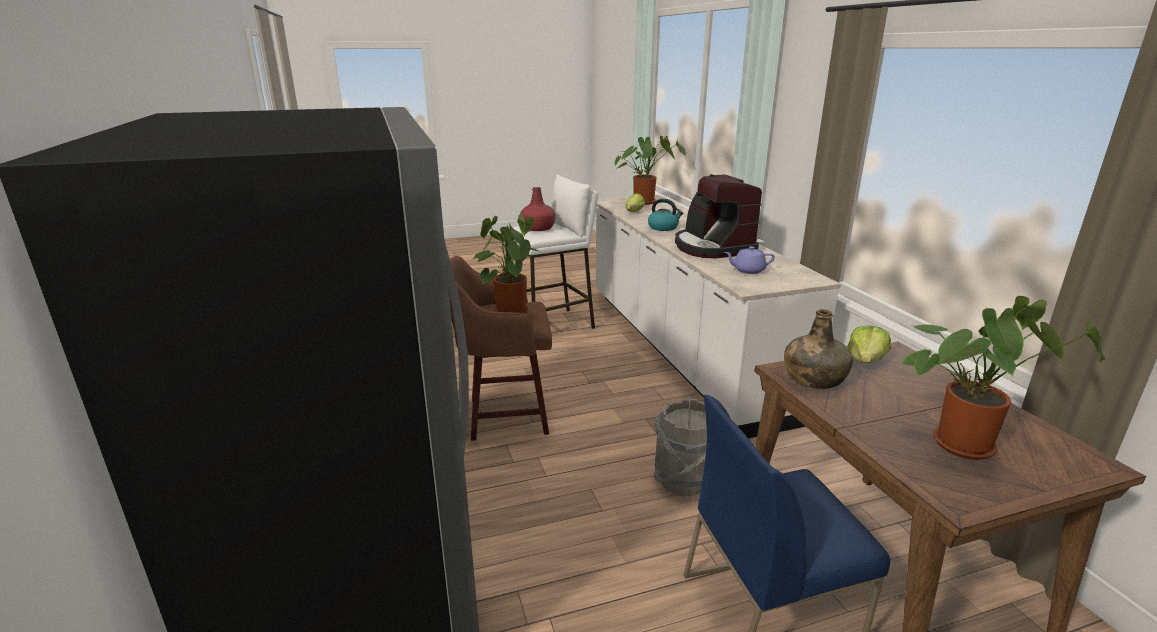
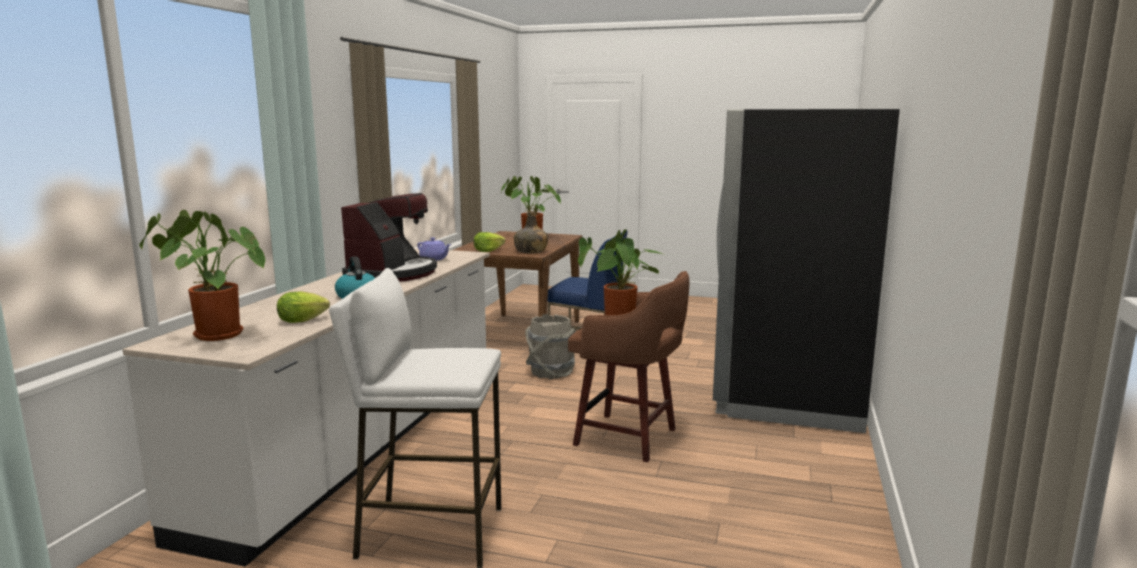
camera: 145 degrees left, 10 degrees down
red bottle [520,187,555,231] -> none

